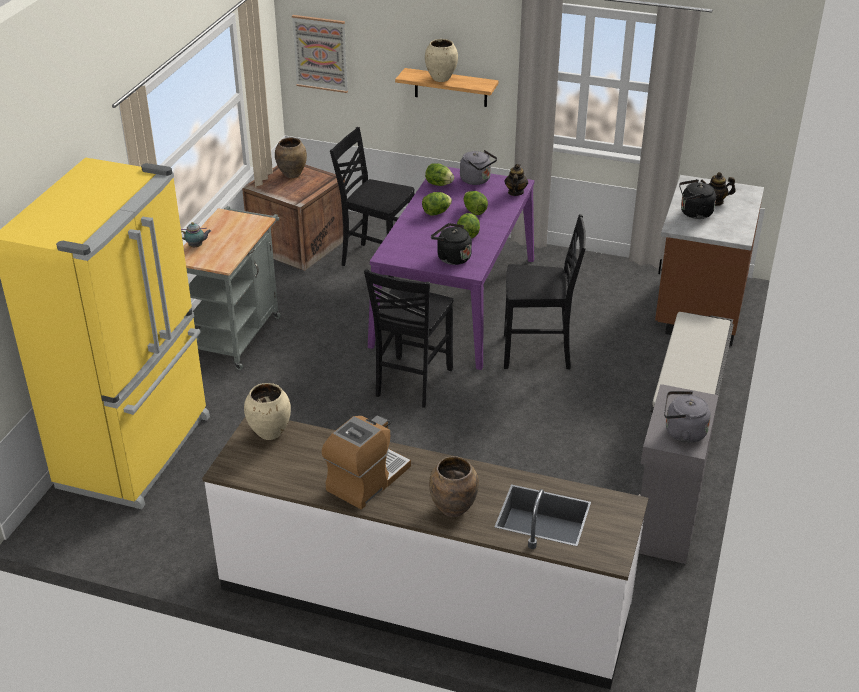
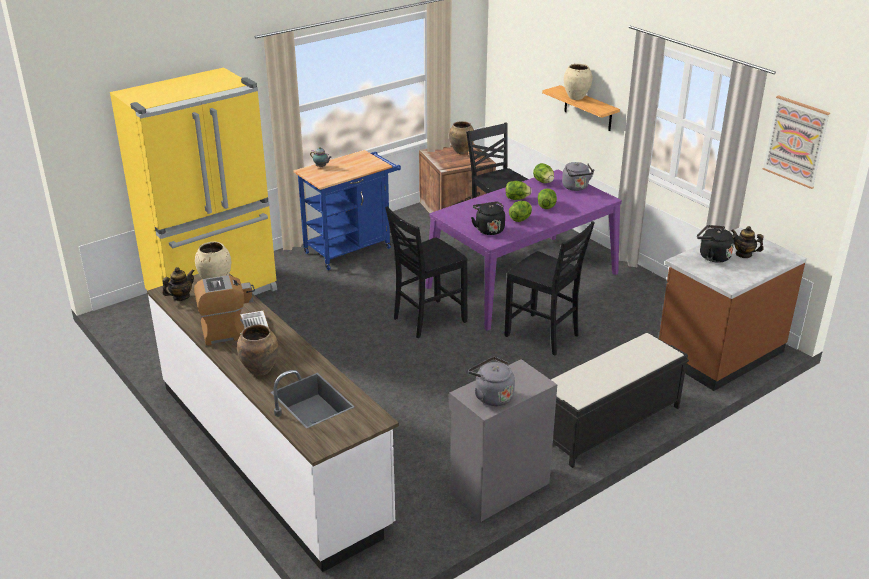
camera: 35 degrees right, 5 degrees down
grey cart [183,206,281,370] -> blue cart [293,150,401,270]
picture [292,15,348,93] -> picture moved to [763,95,830,189]
teapot [505,164,528,196] -> teapot moved to [162,267,194,301]

